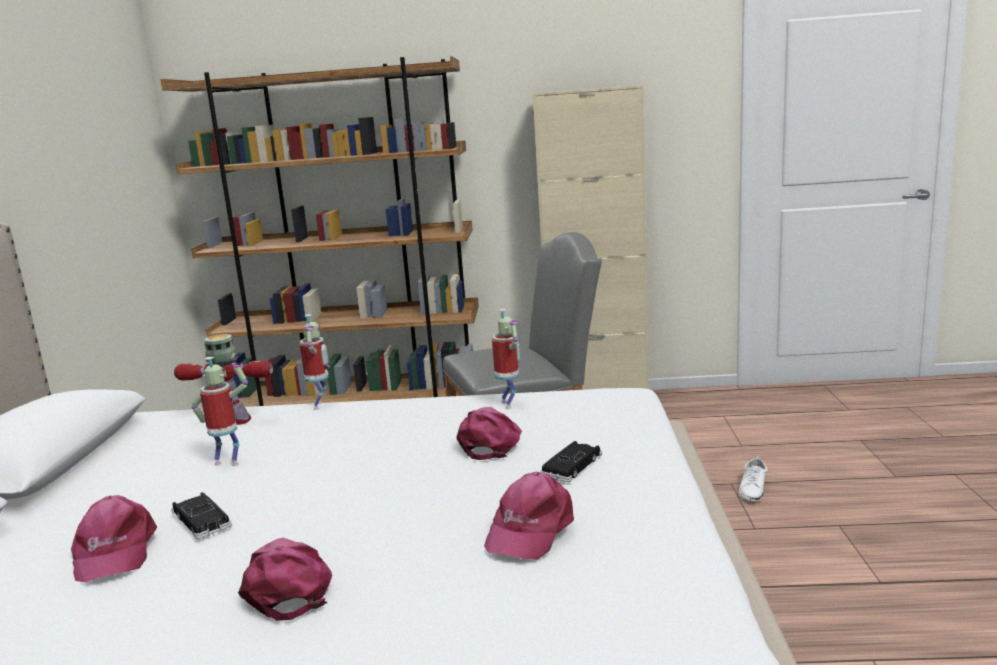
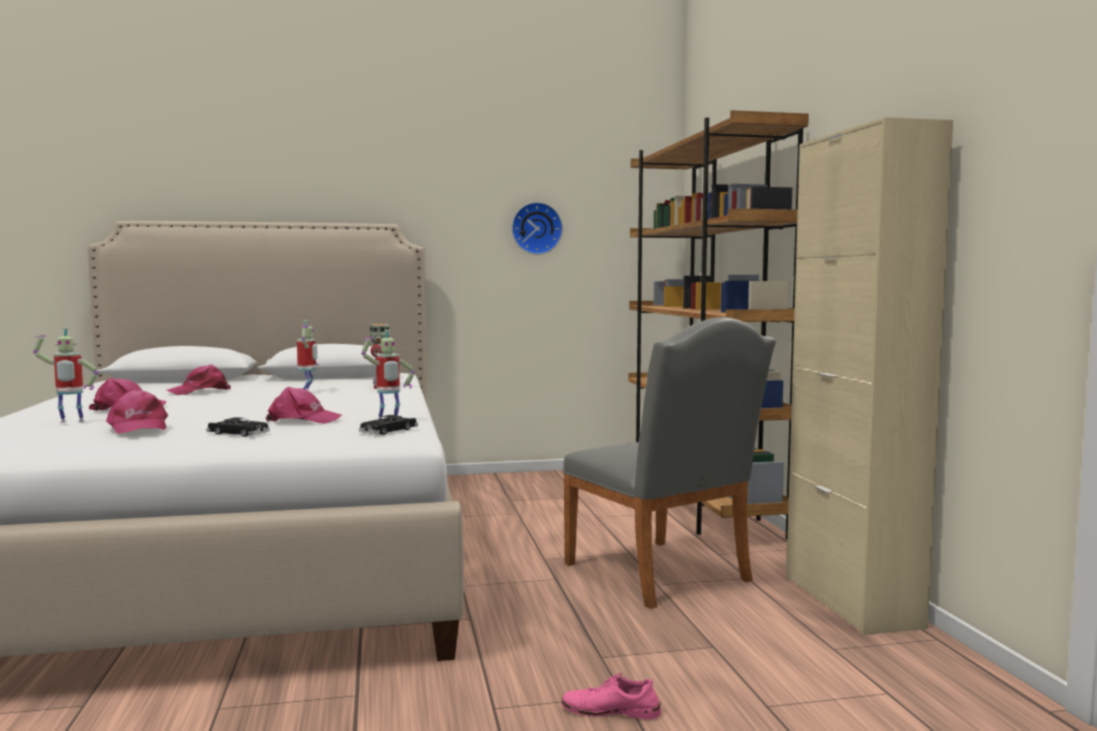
camera: 75 degrees right, 10 degrees down
black toy car [171,492,232,539] -> black toy car moved to [359,415,418,435]
toy robot [300,314,330,410] -> toy robot moved to [33,328,99,423]
pink cap [484,472,574,560] -> pink cap turned 135 degrees counterclockwise [106,389,168,434]
white shoe [739,457,767,501] -> pink shoe [561,673,661,719]
none -> wall clock [512,202,563,255]

